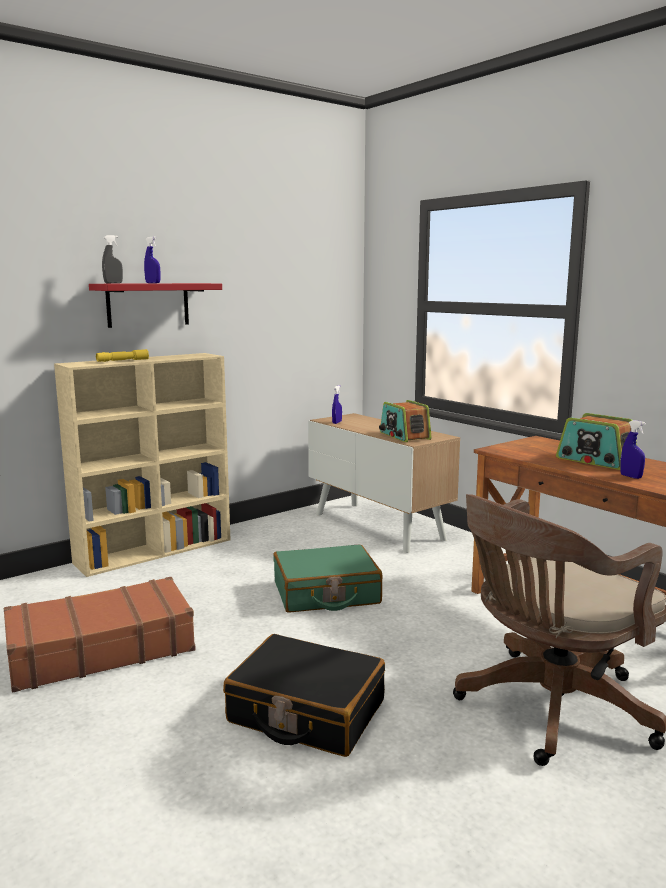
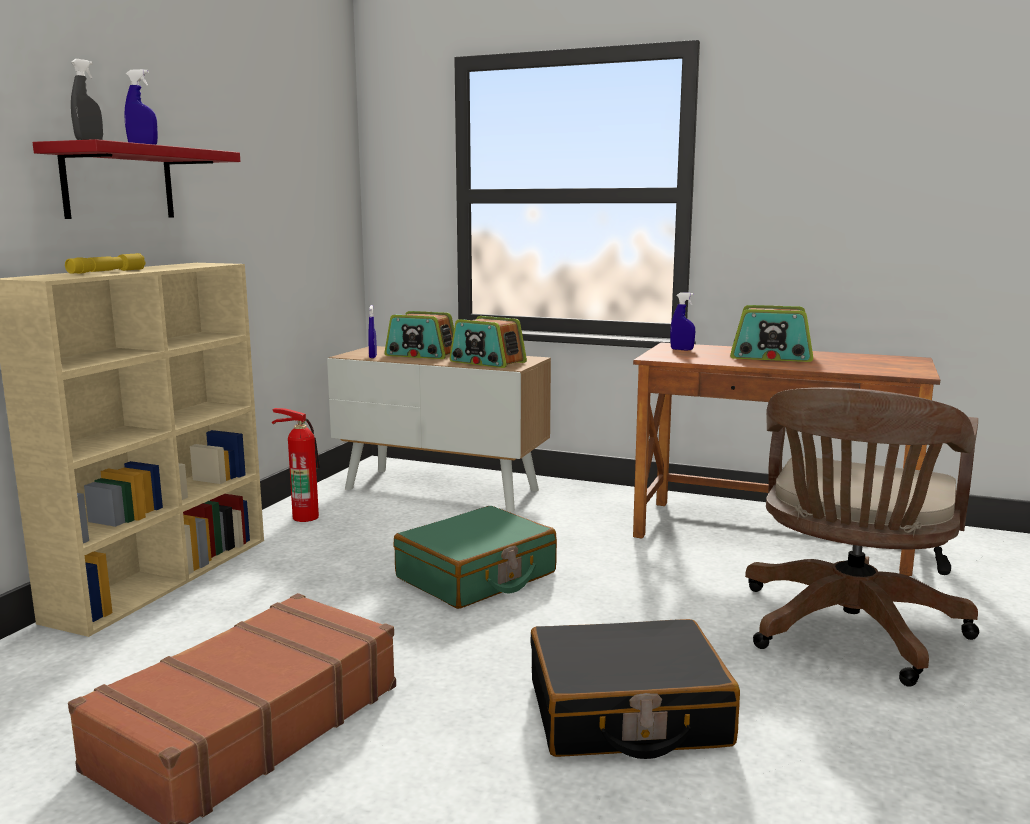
camera: 30 degrees left, 0 degrees up
blue spray bottle [620,420,646,479] -> blue spray bottle moved to [670,292,695,351]
none -> fire extinguisher [272,408,320,522]
none -> radio [384,311,454,359]

